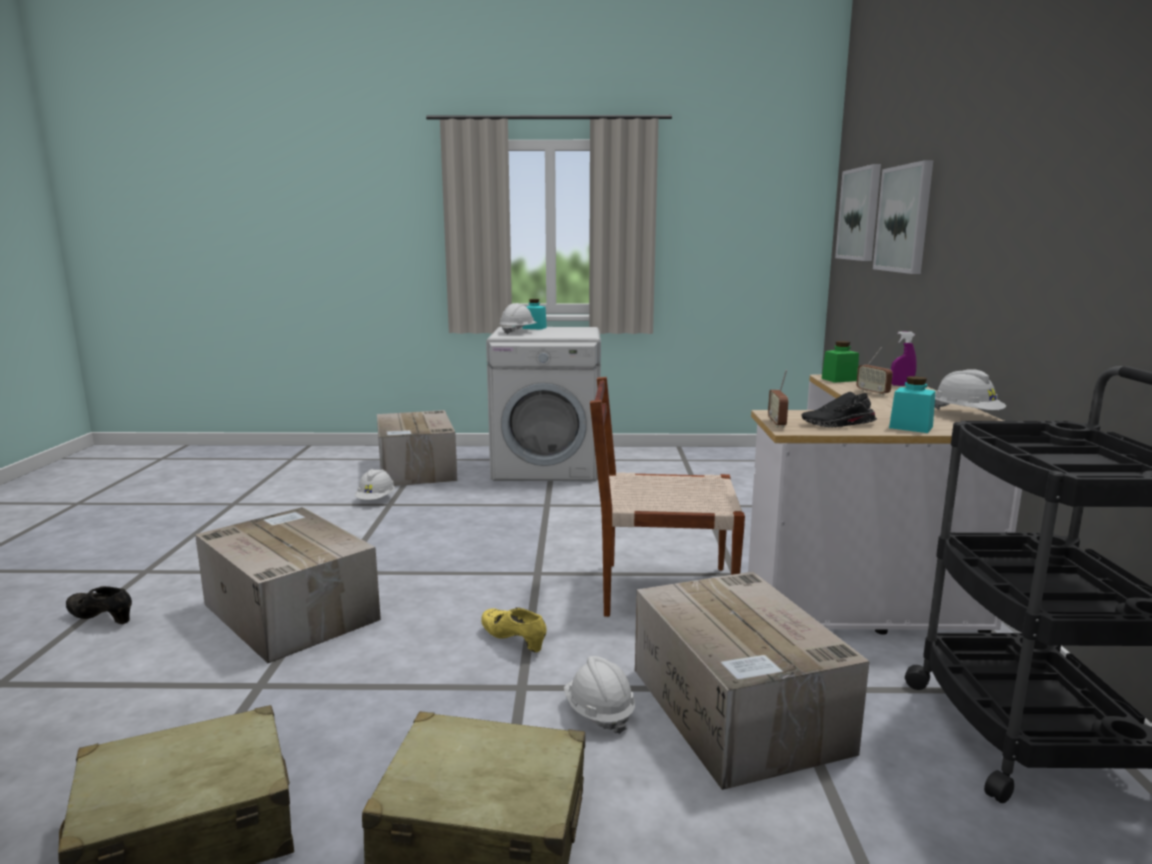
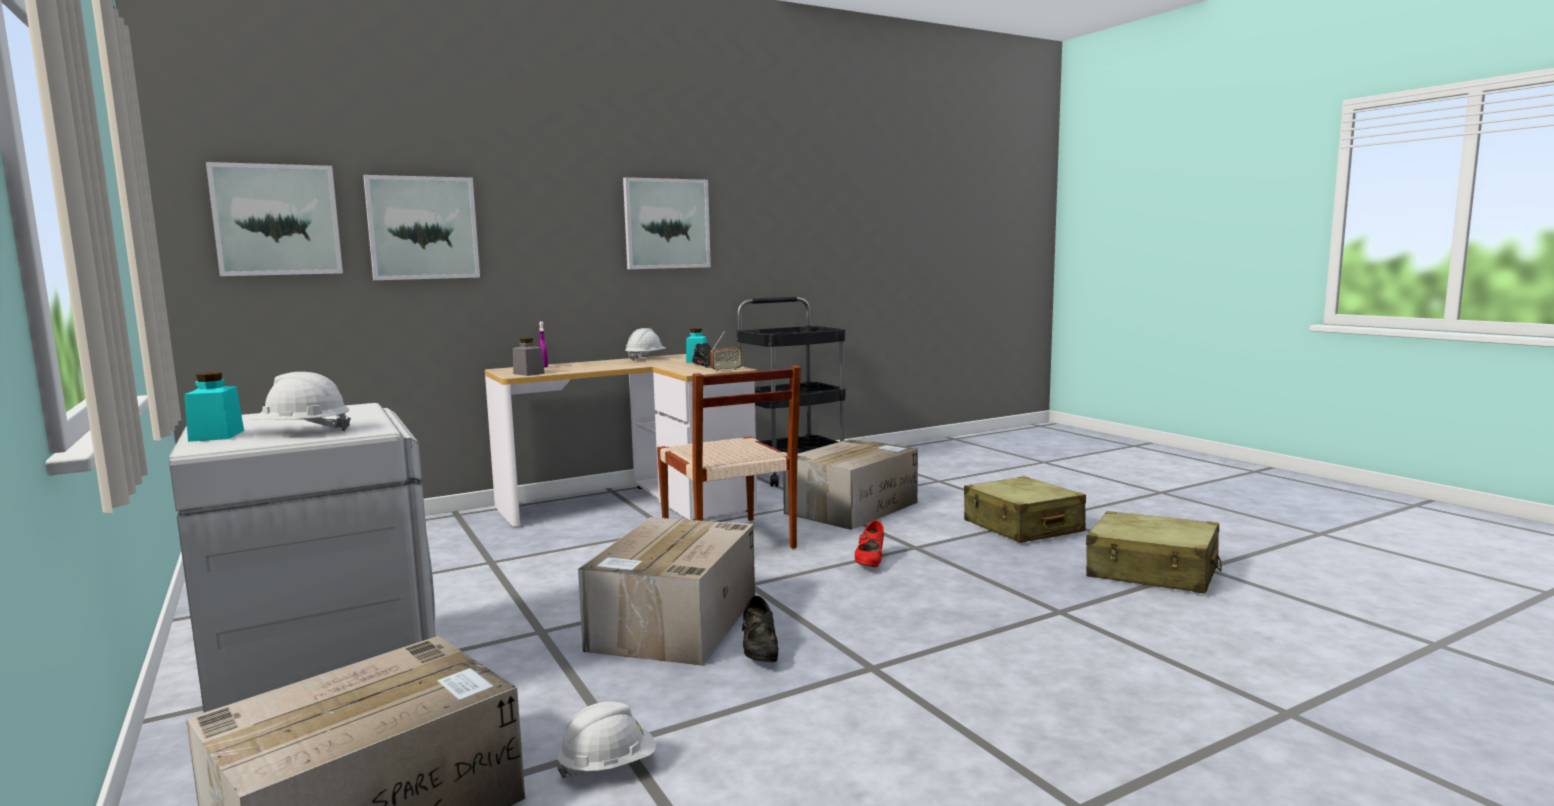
camera: 120 degrees left, 5 degrees down
black shoe [66,586,132,624] -> black shoe moved to [742,596,778,662]
cardboard box [195,507,381,663] -> cardboard box moved to [578,517,755,666]
yellow shoe [481,607,547,652] -> red shoe [854,520,884,567]
white hard hat [564,656,635,734] -> none
green jar [822,341,859,383] -> grey jar [513,338,545,376]
radio [856,347,893,396] -> none
none -> picture [623,177,711,269]

